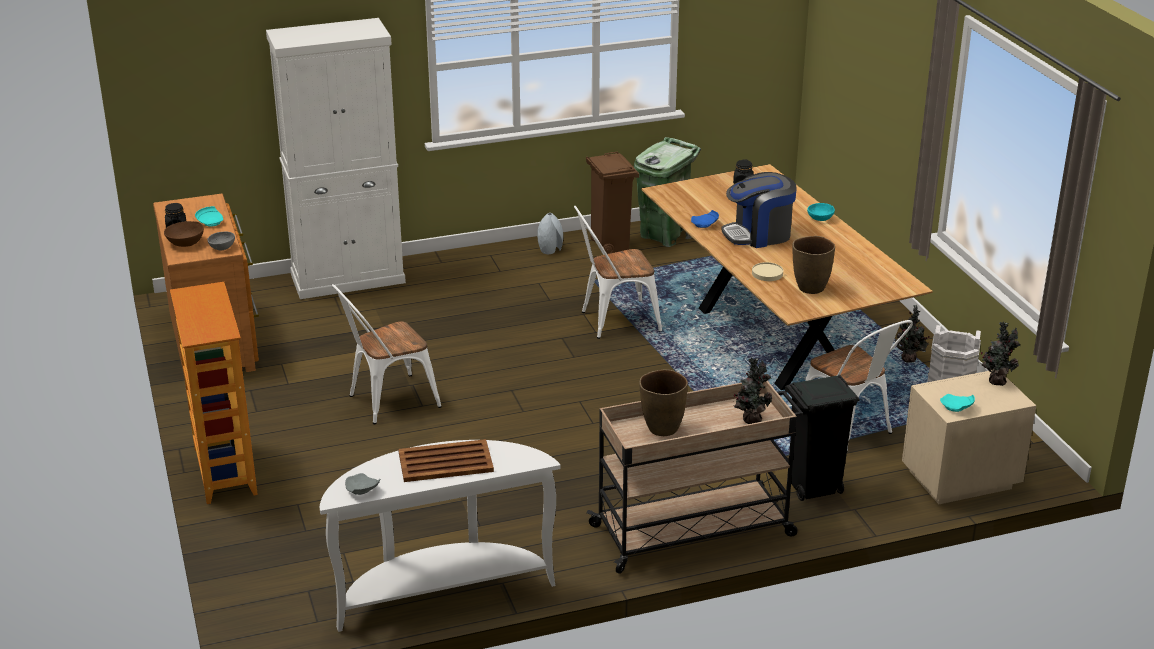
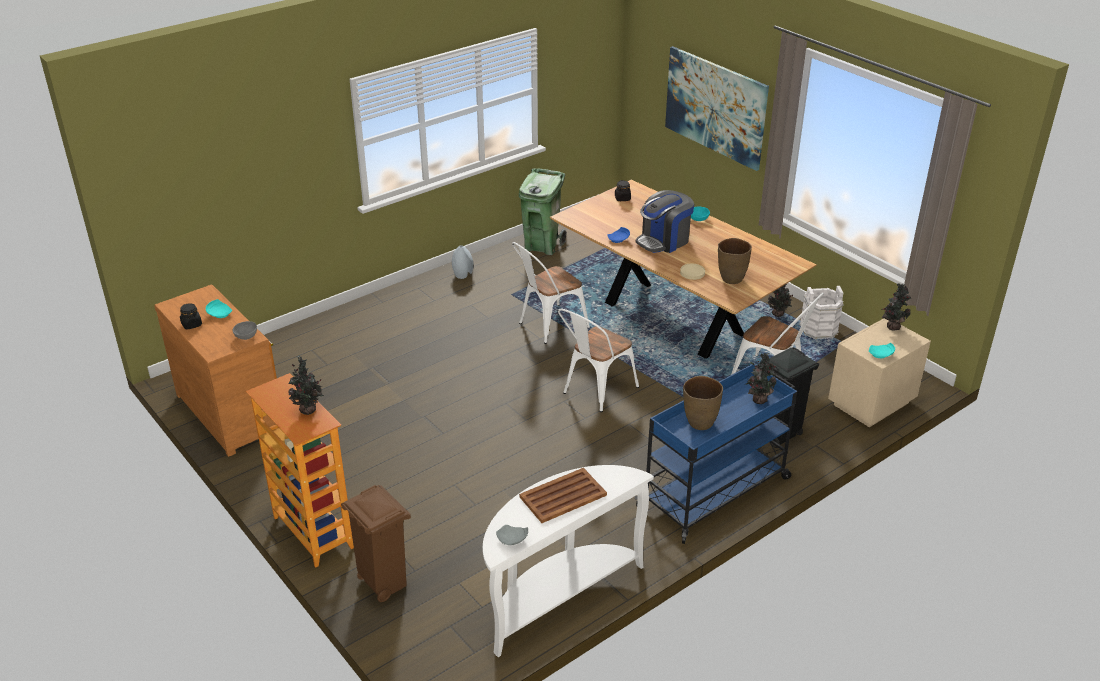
camera: 20 degrees left, 5 degrees up
brown bowl [164,221,204,247] -> none
white cabinet [266,18,406,299] -> none
white chair [332,284,441,424] -> white chair moved to [558,309,639,412]
brown trash can [586,152,639,254] -> brown trash can moved to [341,485,411,602]
beige cart [586,381,803,574] -> blue cart [635,364,797,544]
none -> potted plant [288,355,324,415]
none -> picture [665,46,769,171]

